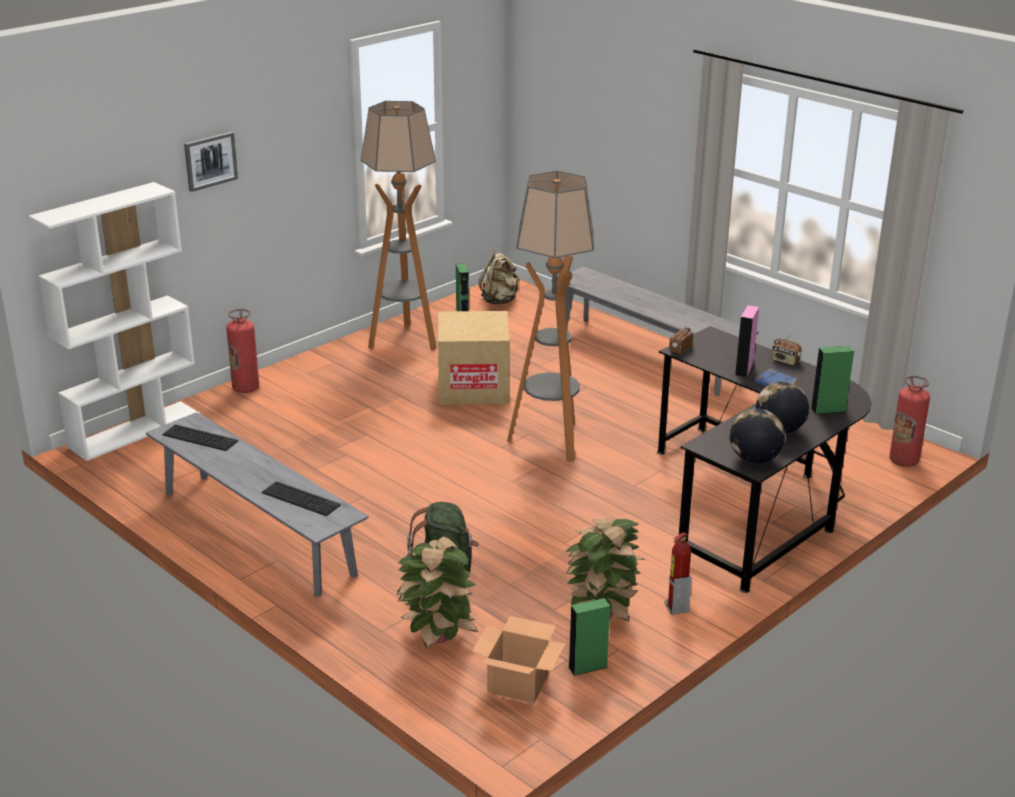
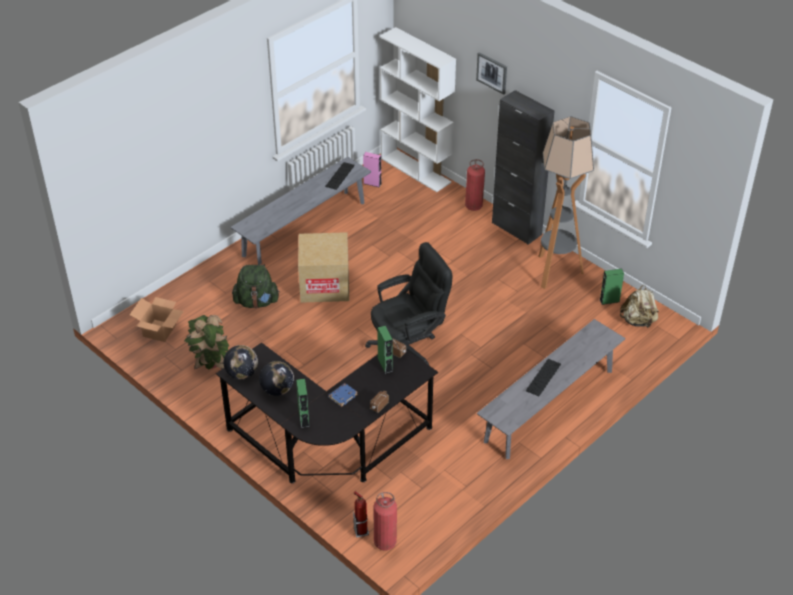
camera: 90 degrees right, 15 degrees up
keyboard [262,481,341,516] -> keyboard moved to [526,359,561,396]
potted plant [397,536,478,649] -> none
cardboard box [438,311,510,405] -> cardboard box moved to [298,232,349,303]
floor lamp [507,171,594,462] -> black office chair [365,242,453,365]
green speaker [569,598,610,676] -> green speaker moved to [377,326,393,374]
fire extinguisher [665,532,692,615] -> fire extinguisher moved to [353,491,369,538]
pink speaker [735,305,759,378] -> pink speaker moved to [363,152,382,187]
none -> black cabinet [492,90,555,245]

